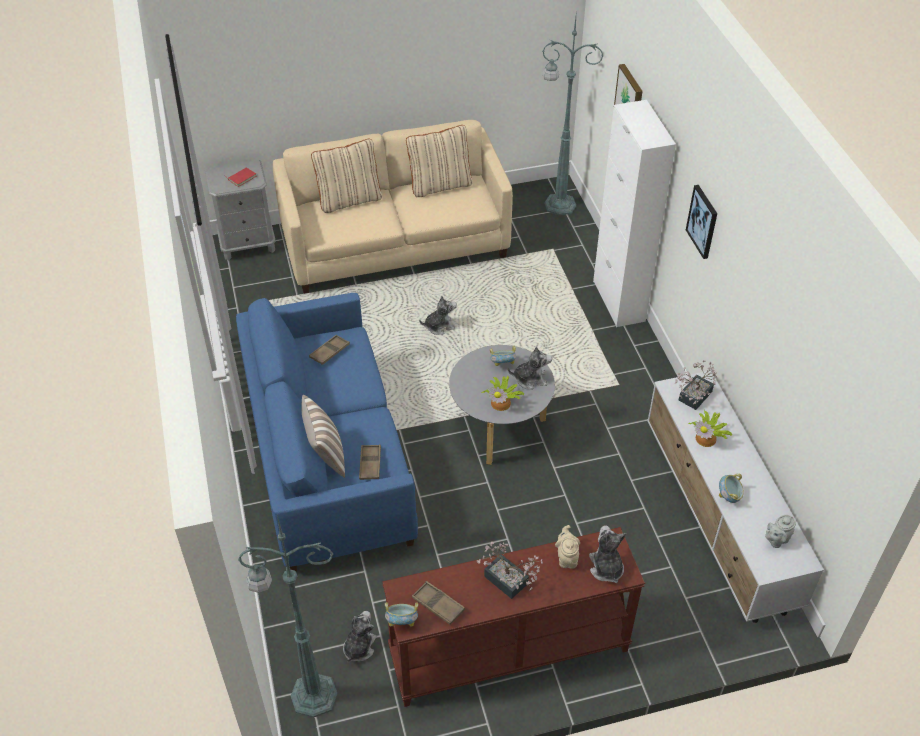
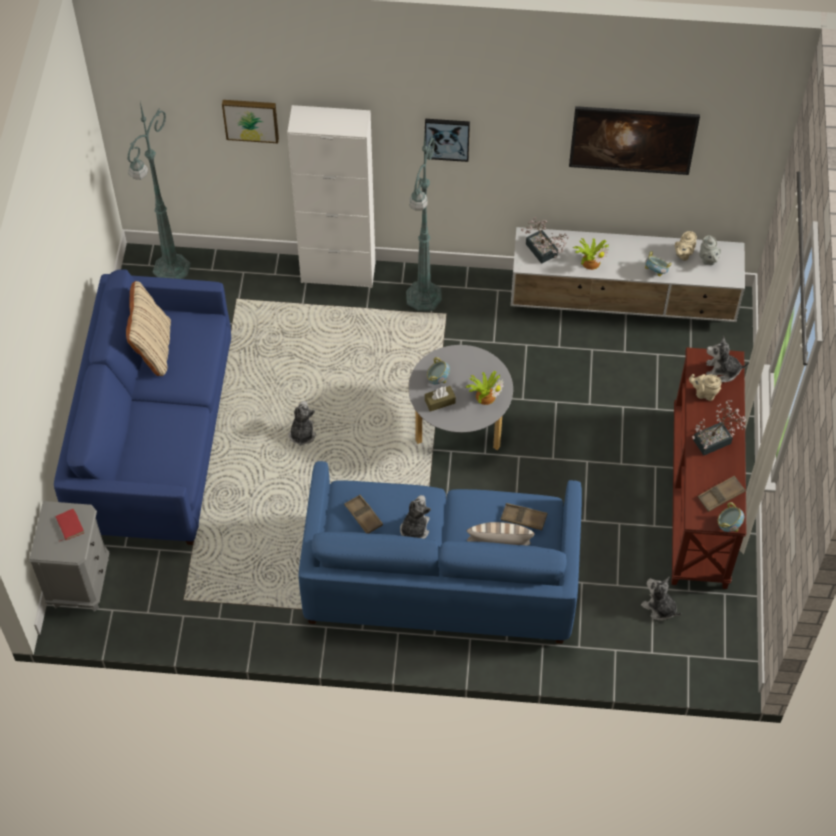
camera: 70 degrees left, 10 degrees up
green floor lamp [238,515,338,718] -> green floor lamp moved to [406,133,442,311]
beige sofa [273,120,513,294] -> blue sofa [54,269,231,545]
beige pillow [311,139,382,213] -> none
plush toy [508,346,552,389] -> plush toy moved to [400,495,431,539]
none -> brown tissue box [425,386,456,412]
none -> picture [569,106,700,175]
none -> beige teapot [675,231,697,261]

